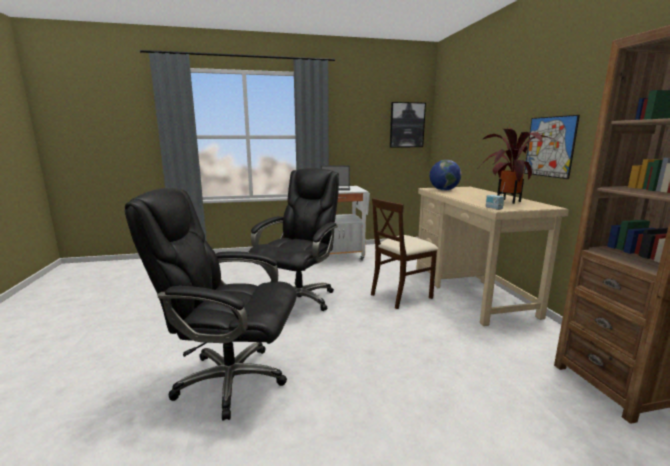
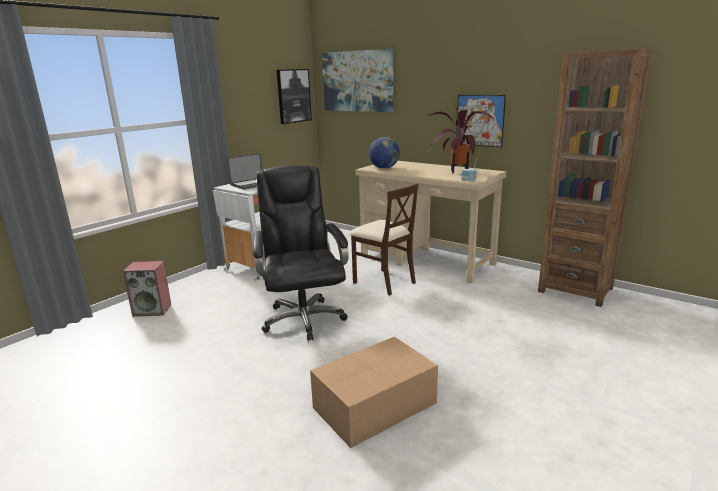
camera: 40 degrees left, 5 degrees up
black office chair [125,188,297,421] -> cardboard box [310,337,438,448]
beige chair [371,198,438,309] -> beige chair turned 60 degrees counterclockwise [350,183,419,296]
none -> speaker [123,261,171,317]
none -> picture [322,49,393,112]

